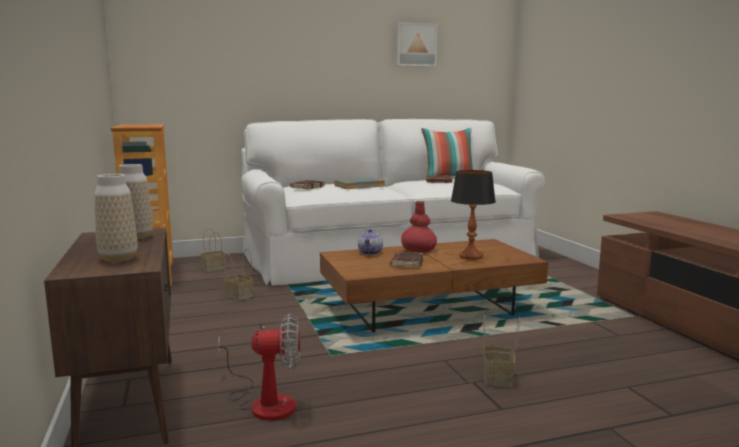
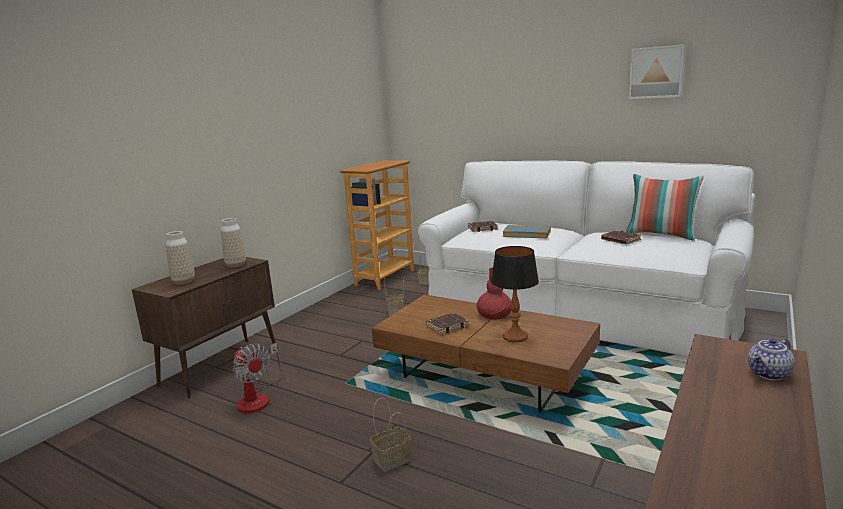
camera: 50 degrees right, 5 degrees up
teapot [358,229,383,255] -> teapot moved to [748,338,795,380]

